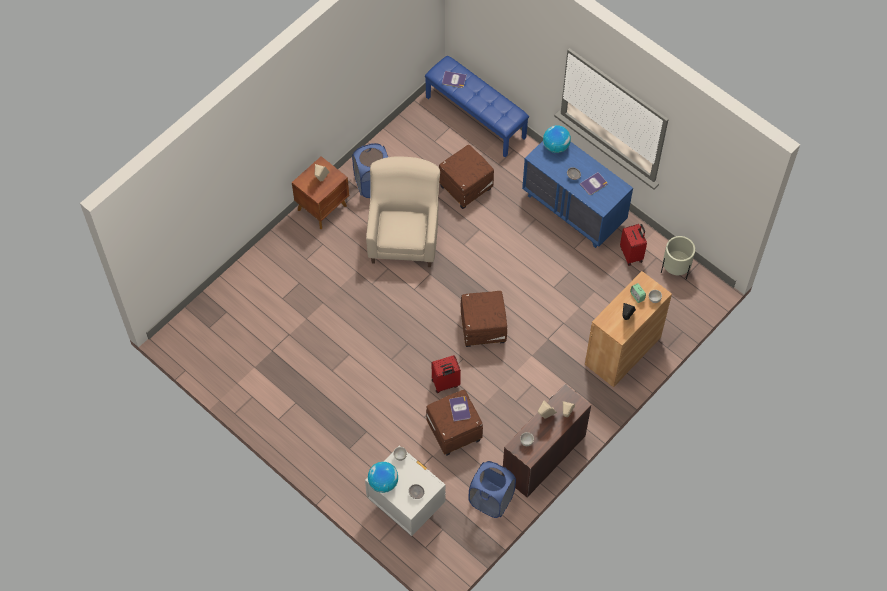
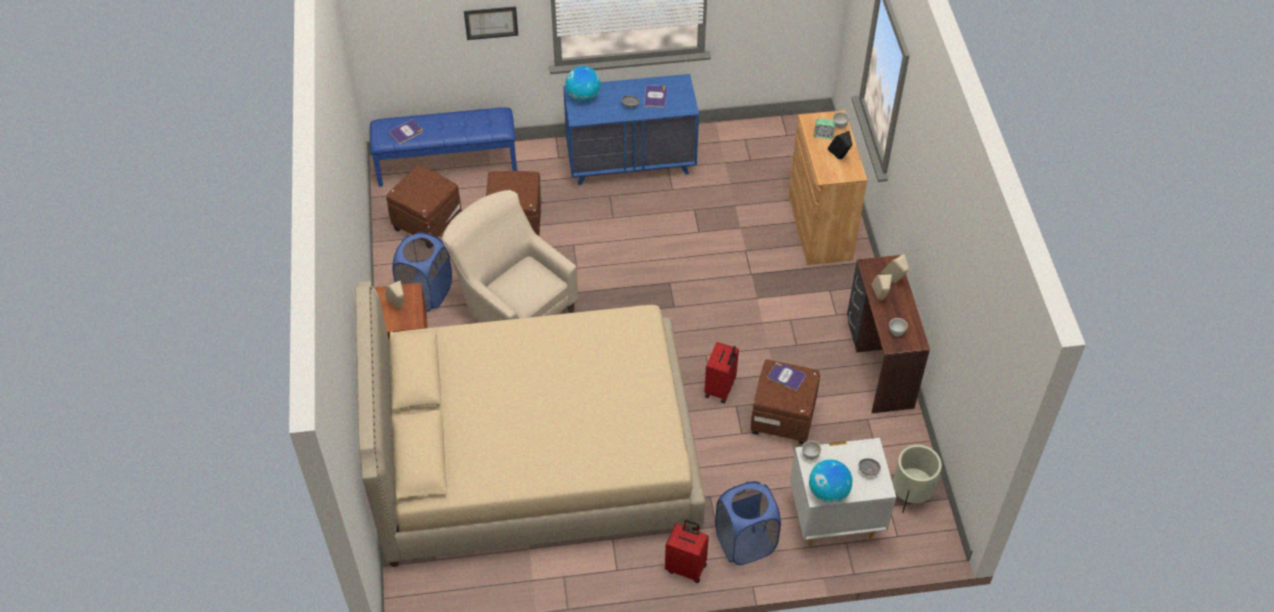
camera: 50 degrees left, 10 degrees down
brown ottoman [461,291,507,347] -> brown ottoman moved to [386,165,462,237]
blue laundry basket [468,461,516,518] -> blue laundry basket moved to [715,481,781,565]
red suitcase [620,224,647,266] -> red suitcase moved to [665,519,709,583]
beige planter [661,236,695,280] -> beige planter moved to [893,445,942,513]
none -> beige bed [355,281,705,567]
none -> picture [464,6,518,40]

